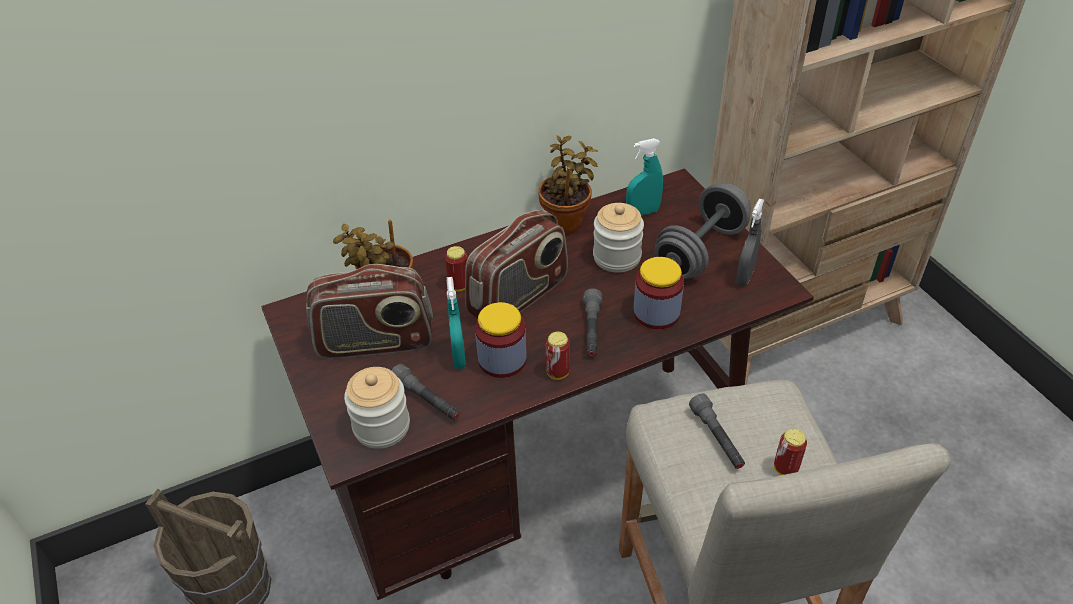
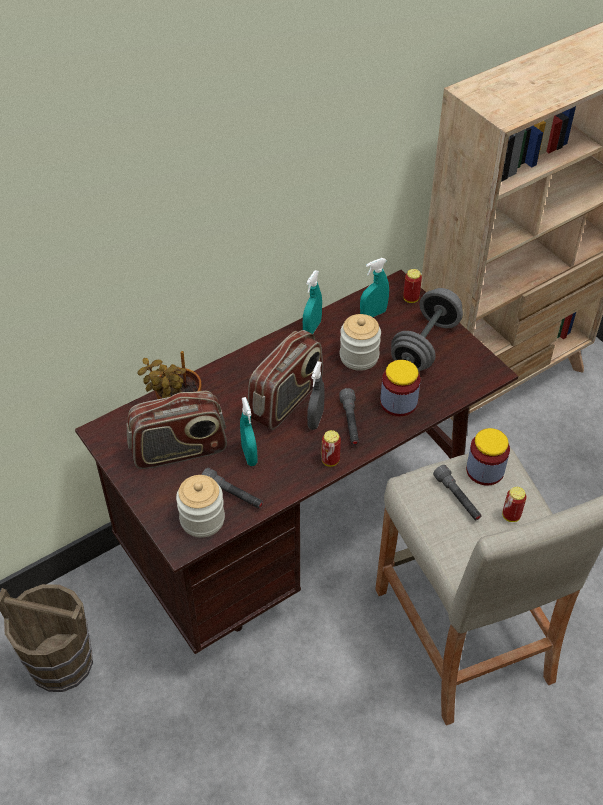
camera: 10 degrees left, 5 degrees up
can [445,246,468,291] -> can moved to [403,269,422,303]
jar [475,302,527,378] -> jar moved to [466,428,510,485]
potted plant [538,136,598,234] -> turquoise spray bottle [303,270,322,334]
grey spray bottle [736,199,764,286] -> grey spray bottle moved to [307,361,325,430]

